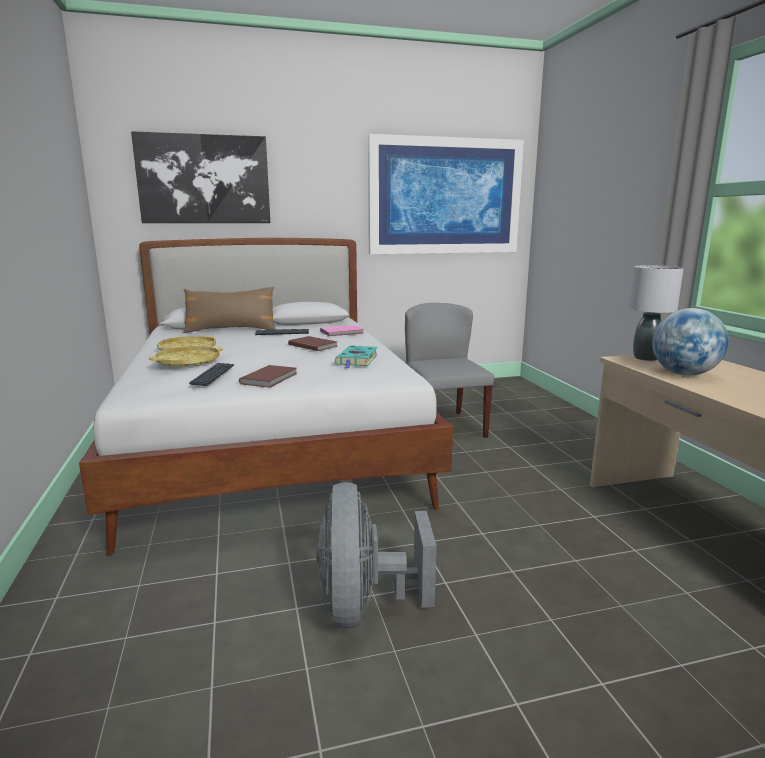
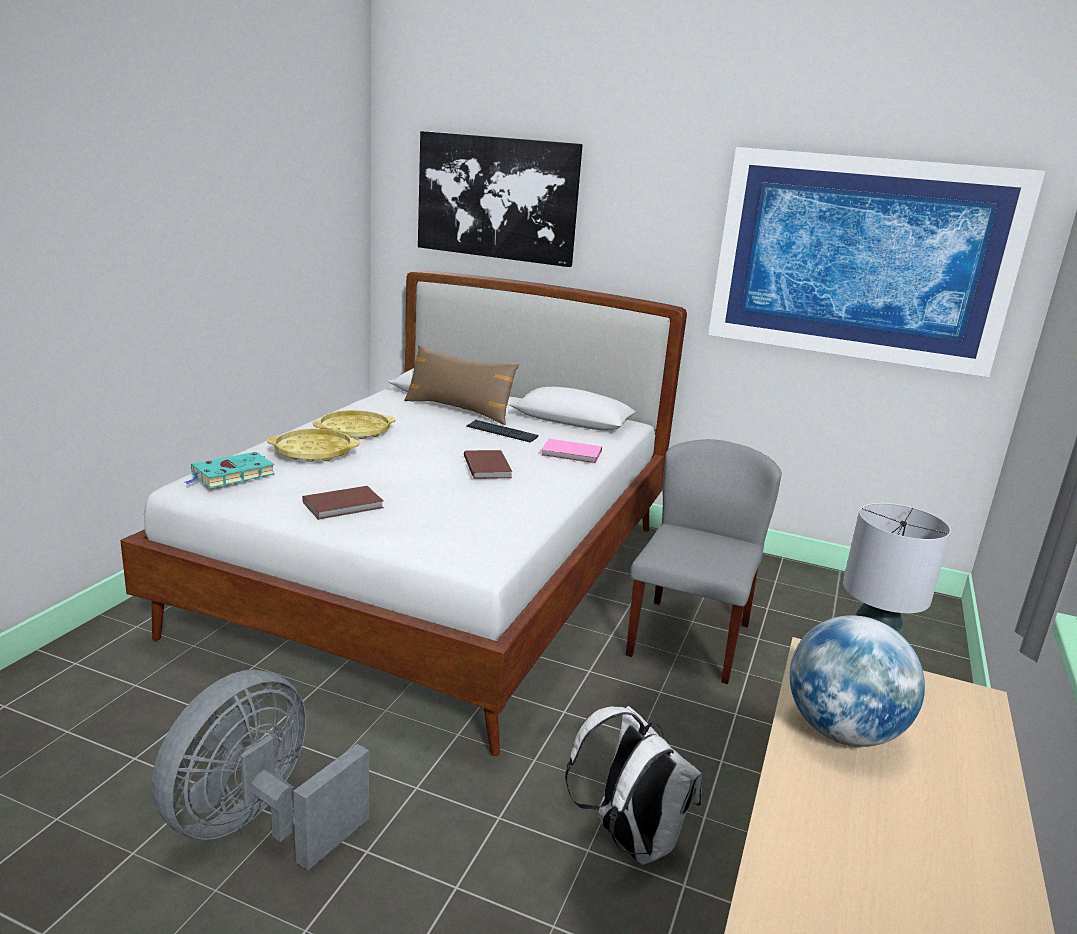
camera: 35 degrees right, 5 degrees up
keyboard [189,363,235,386] -> none
turquoise book [335,346,378,368] -> turquoise book moved to [185,452,275,488]
none -> white backpack [565,706,703,865]

